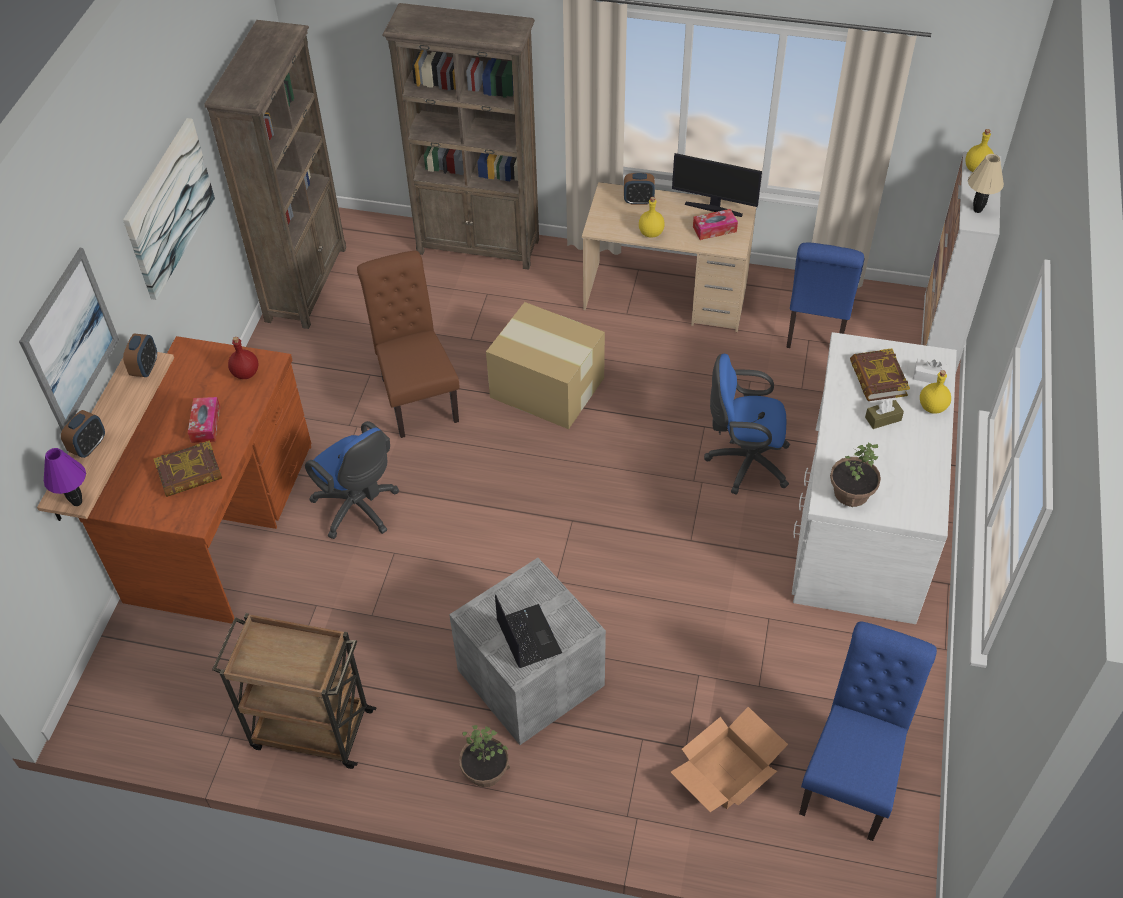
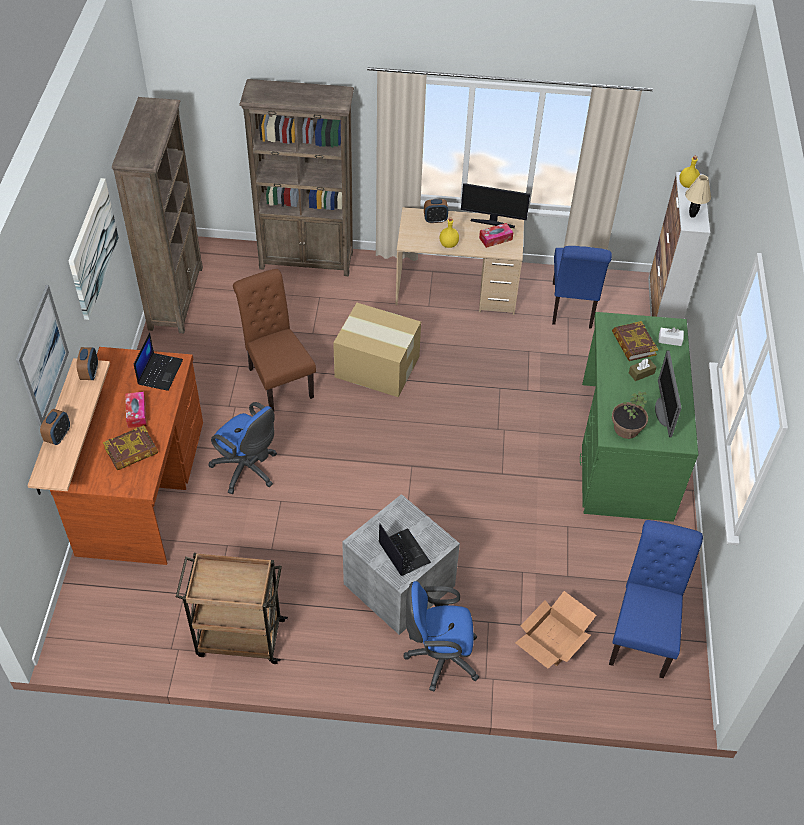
camera: 10 degrees left, 0 degrees up
purple table lamp [44,448,86,506] -> none
red bottle [228,337,258,379] -> laptop [134,333,183,391]
potted plant [459,725,510,787] -> none
blue office chair [704,354,790,495] -> blue office chair moved to [404,581,479,691]
white desk [792,332,957,624] -> green desk [580,312,698,522]
yellow bottle [920,370,951,414] -> none
none -> monitor [655,351,682,437]

